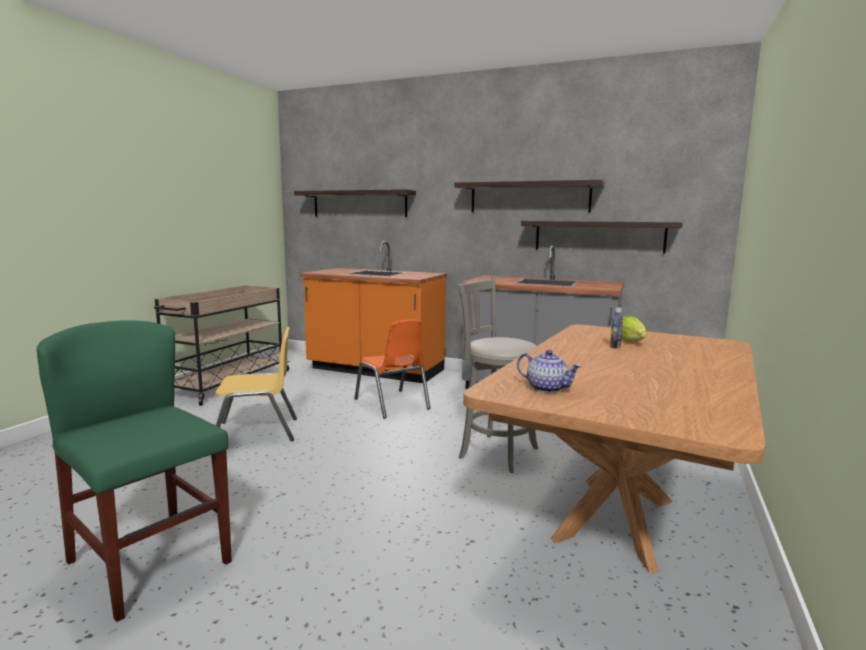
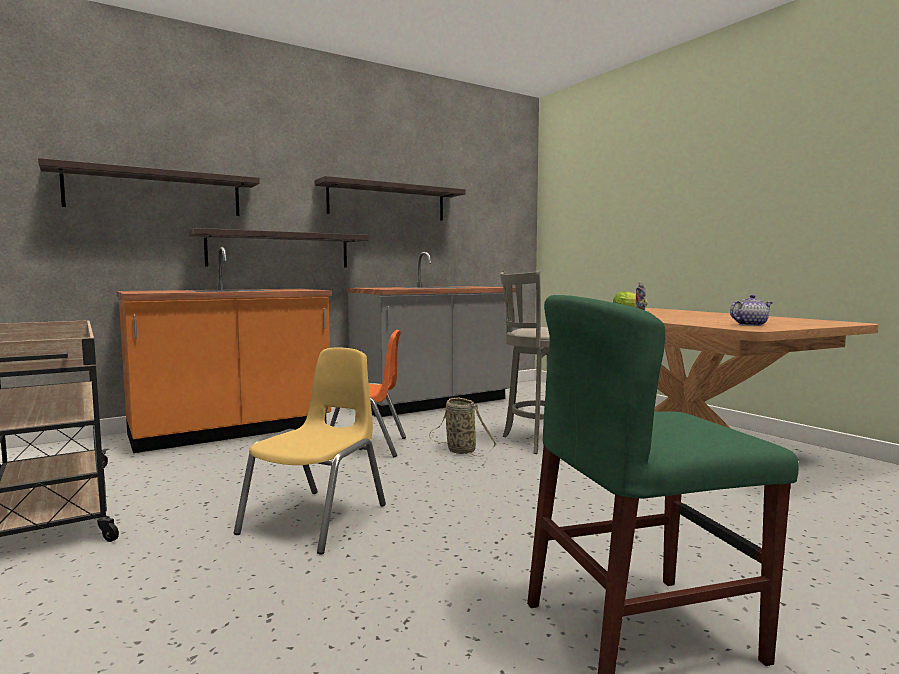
camera: 55 degrees left, 5 degrees down
shelf [521,221,683,253] -> shelf moved to [189,228,369,268]
none -> basket [429,398,496,456]

